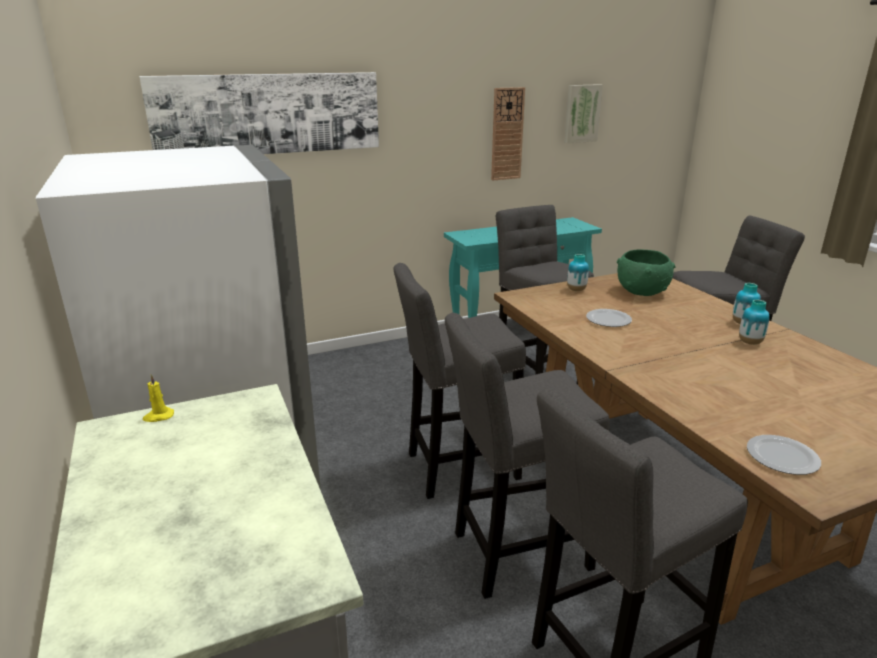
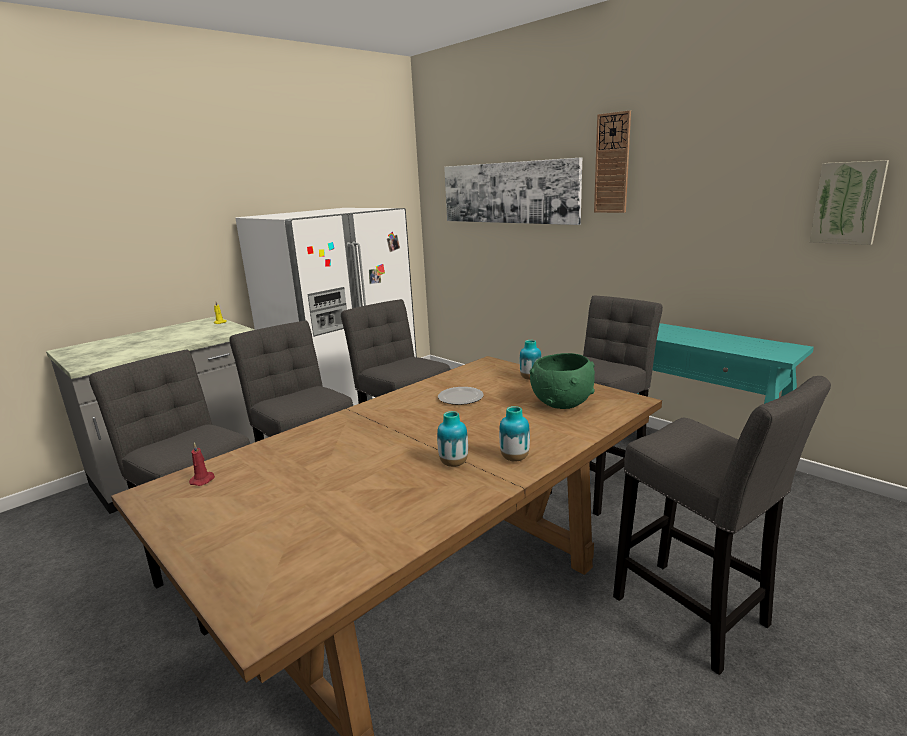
camera: 70 degrees right, 5 degrees down
wall clock [491,87,525,181] -> wall clock moved to [594,110,631,213]
plate [747,435,821,475] -> red candle [189,442,215,486]

